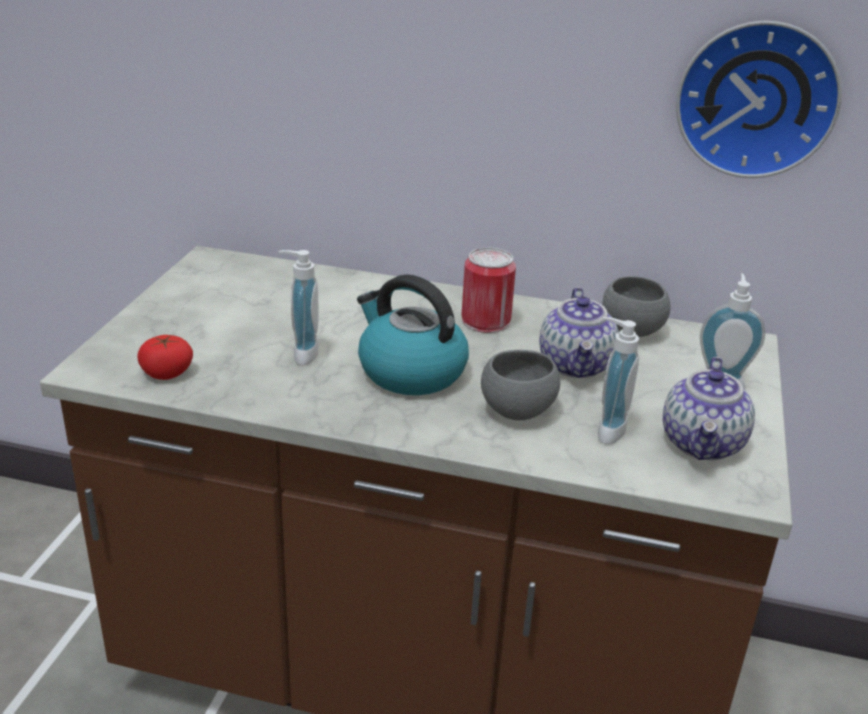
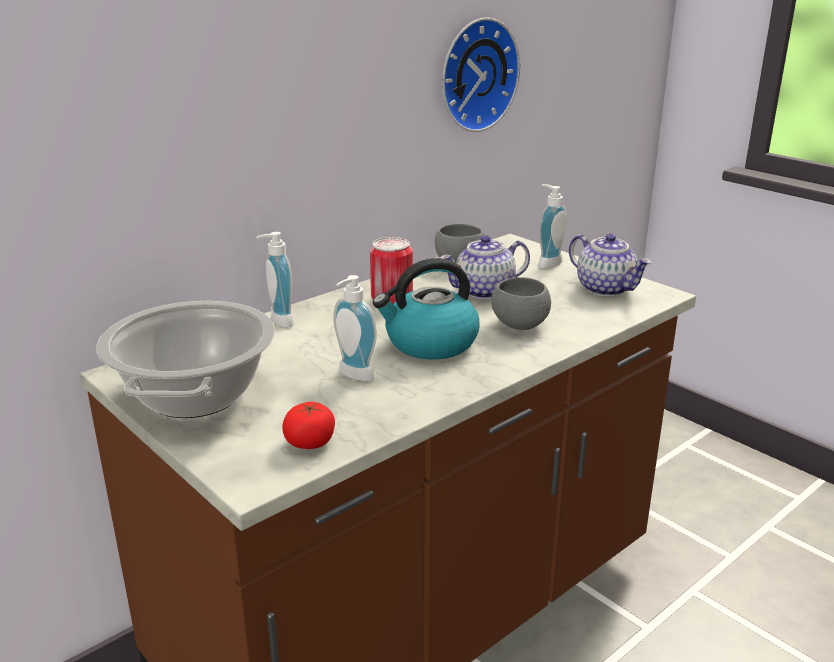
camera: 55 degrees left, 5 degrees down
teapot [539,287,619,378] -> teapot turned 120 degrees clockwise [440,235,530,299]
soap dispenser [598,317,639,444] -> soap dispenser moved to [256,232,294,328]
none -> cooking pot [96,301,275,418]

